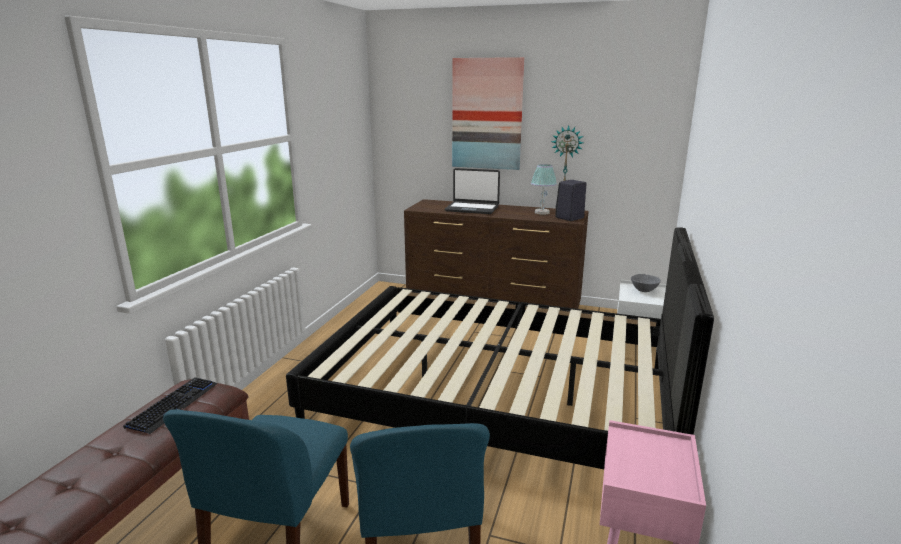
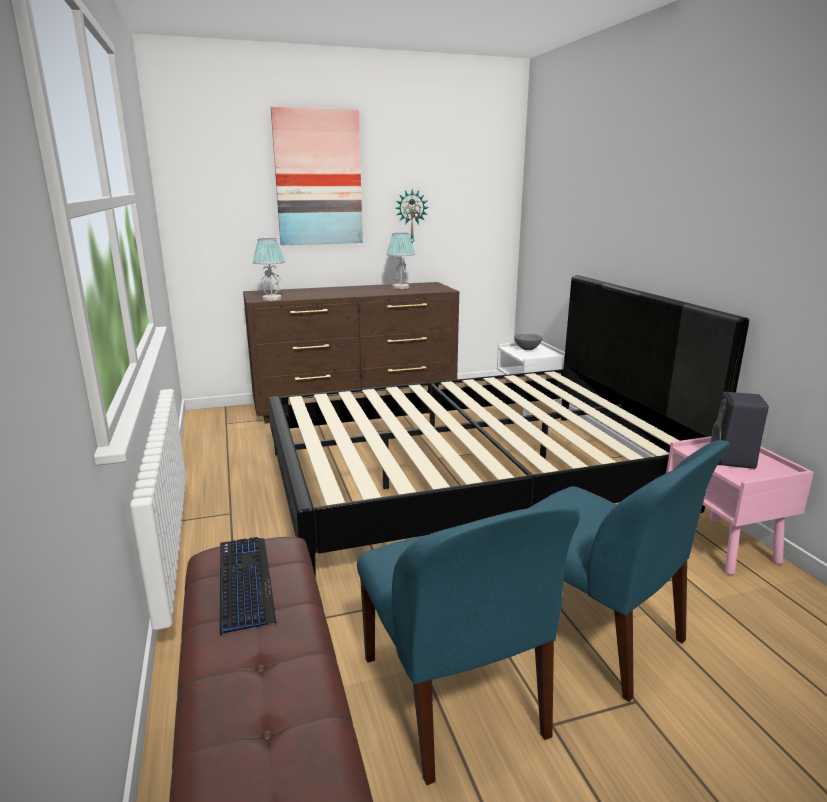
camera: 35 degrees left, 0 degrees up
laptop [445,168,500,214] -> none
black speaker [555,180,587,221] -> black speaker moved to [711,392,769,469]
none -> table lamp [253,238,285,301]

